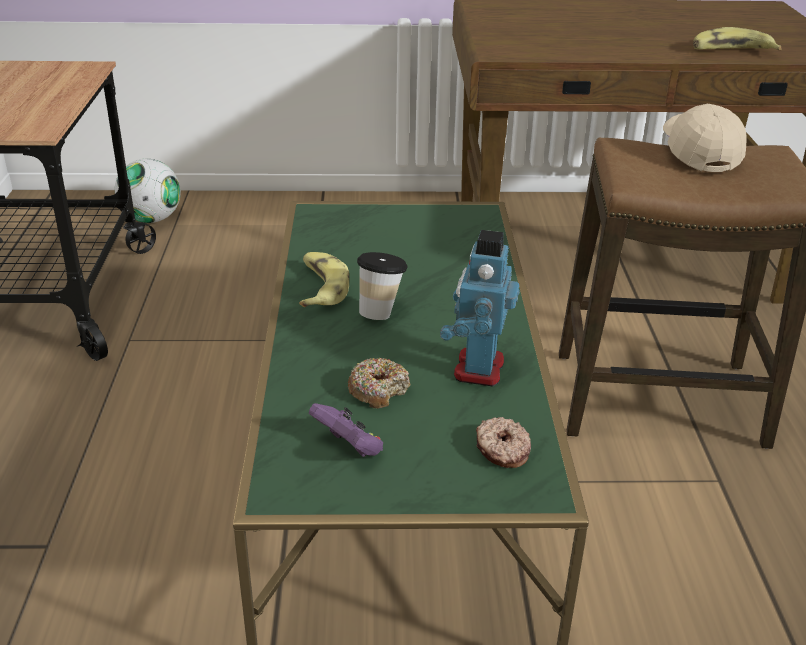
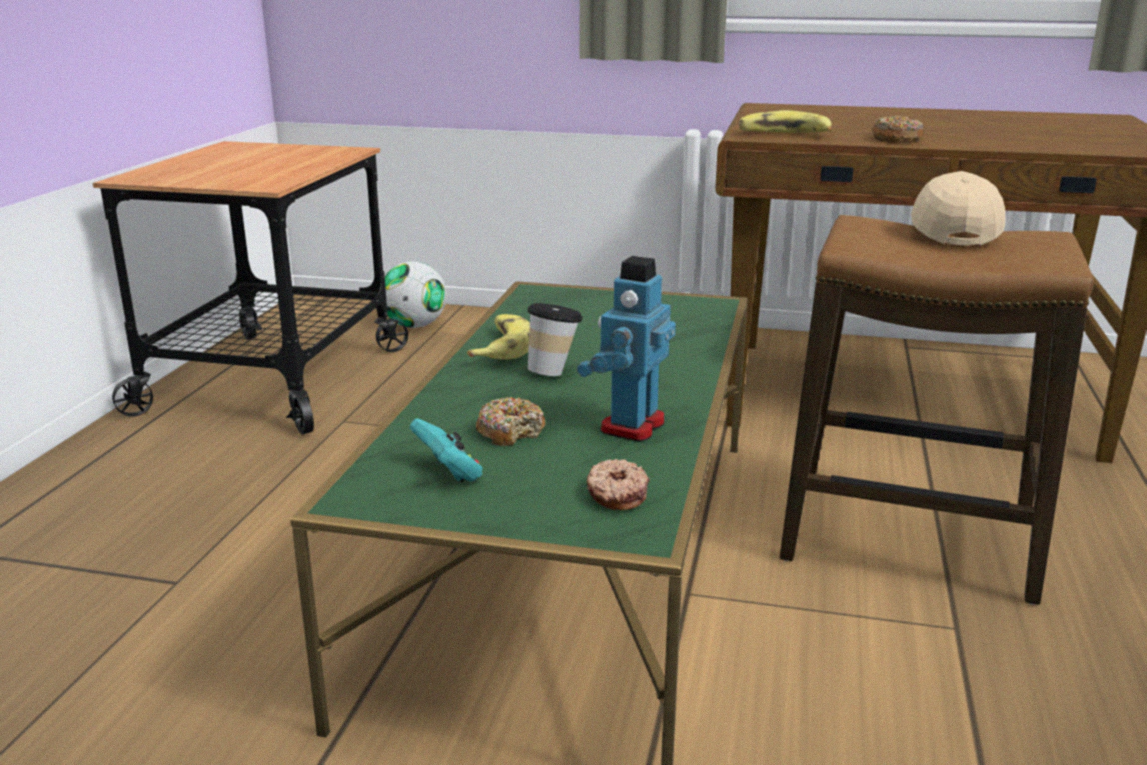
camera: 15 degrees right, 10 degrees down
purple game controller [309,403,383,457] -> turquoise game controller [410,418,483,482]
banana [693,27,782,50] -> banana moved to [739,110,832,133]
none -> donut [871,115,924,143]

